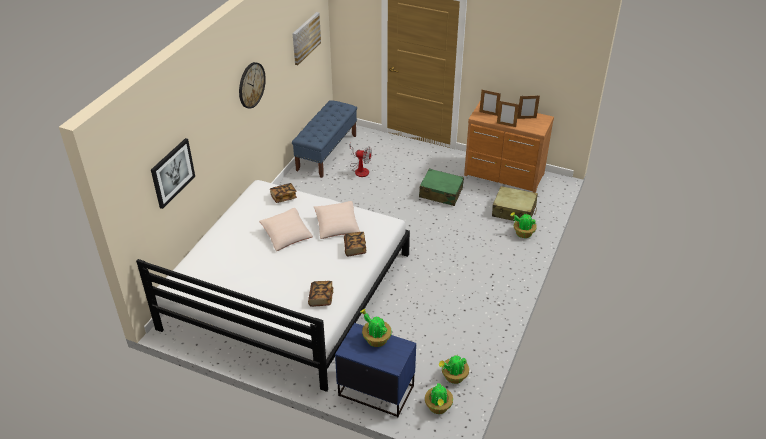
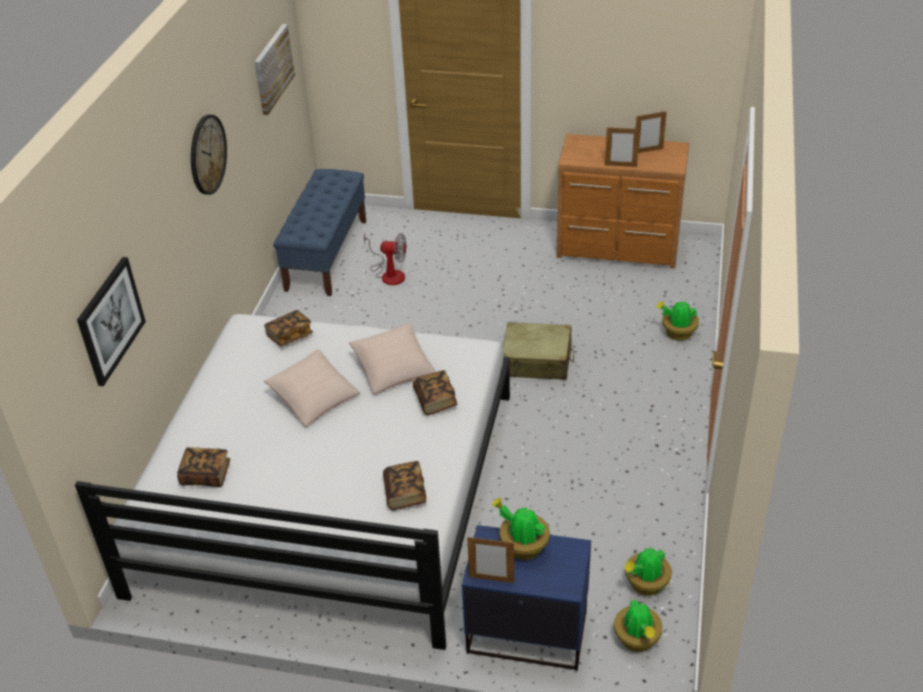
camera: 10 degrees left, 0 degrees up
green suitcase [419,169,464,206] -> none
picture frame [480,90,501,116] -> picture frame moved to [467,536,514,583]
beige suitcase [492,186,538,221] -> beige suitcase moved to [503,322,574,380]
none -> book [177,447,230,487]

